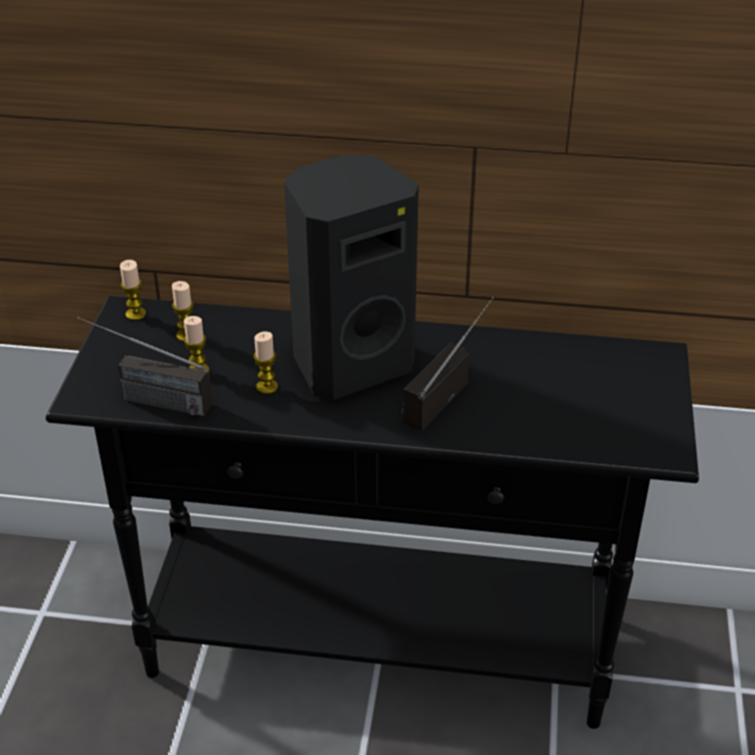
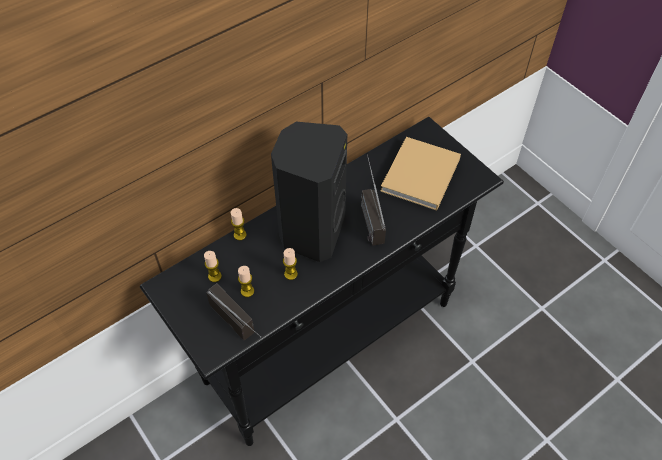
camera: 45 degrees left, 15 degrees up
radio [77,317,213,417] -> radio turned 105 degrees counterclockwise [206,283,261,340]
candle [120,260,146,321] -> candle moved to [231,208,247,240]
none -> beige book [380,137,461,211]

